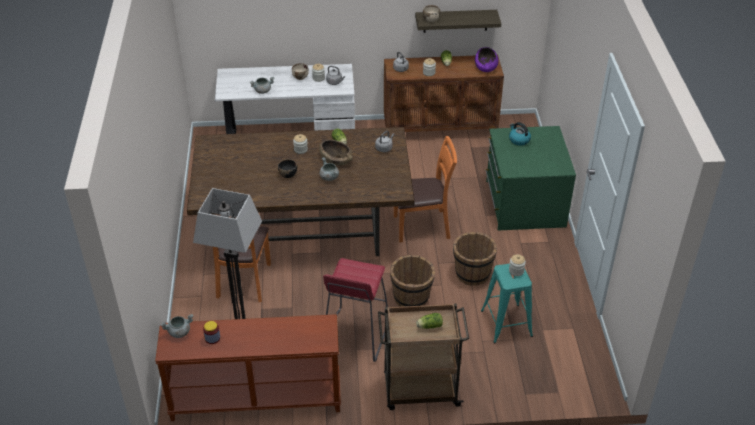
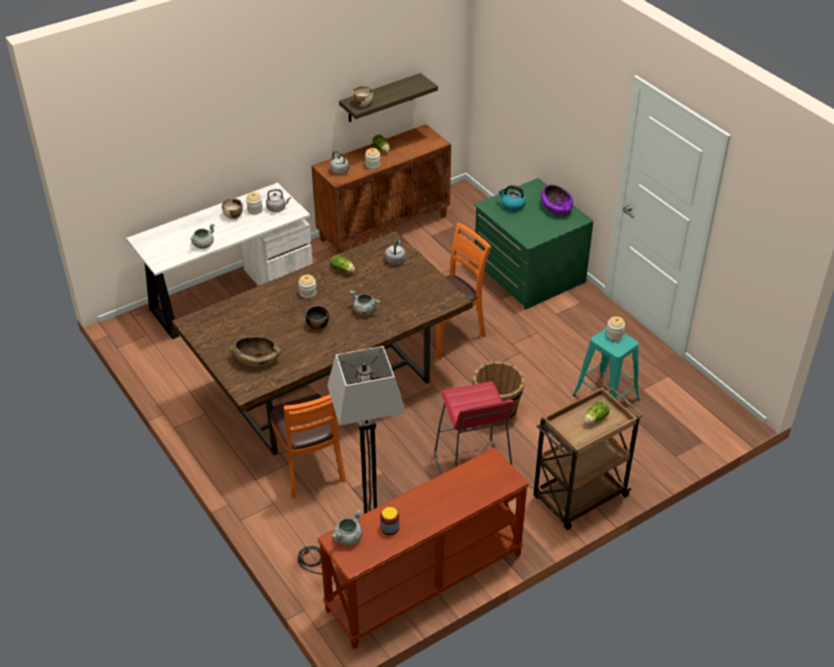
camera: 30 degrees left, 0 degrees up
brown bowl [319,140,353,165] -> brown bowl moved to [230,336,281,367]
brown bucket [453,232,497,286] -> none
purple bowl [475,47,499,72] -> purple bowl moved to [541,185,573,215]

